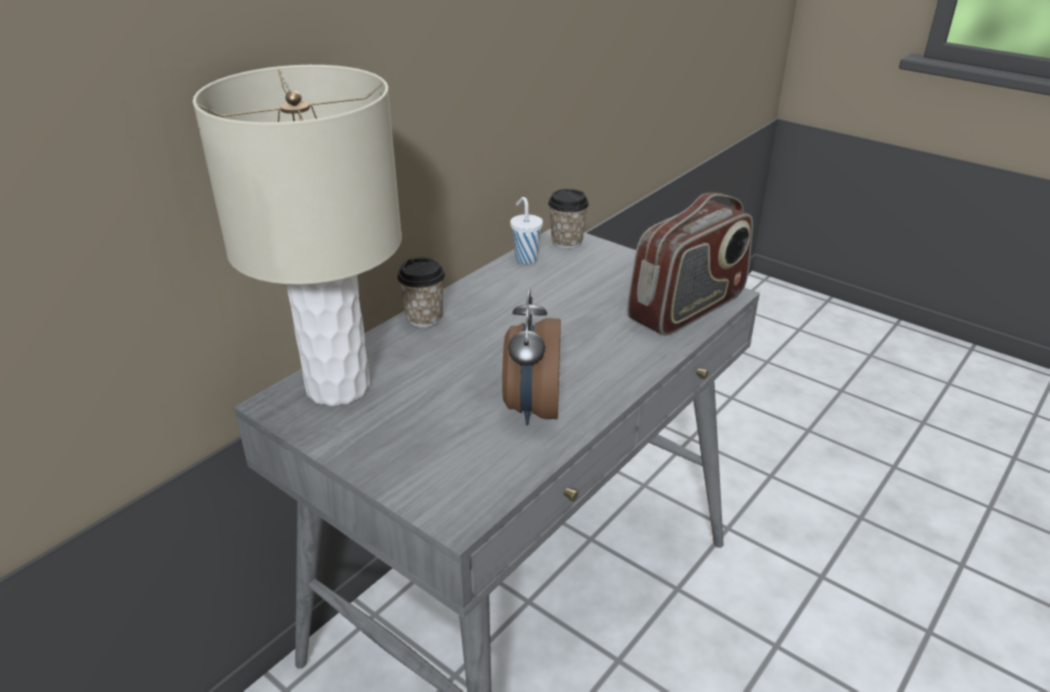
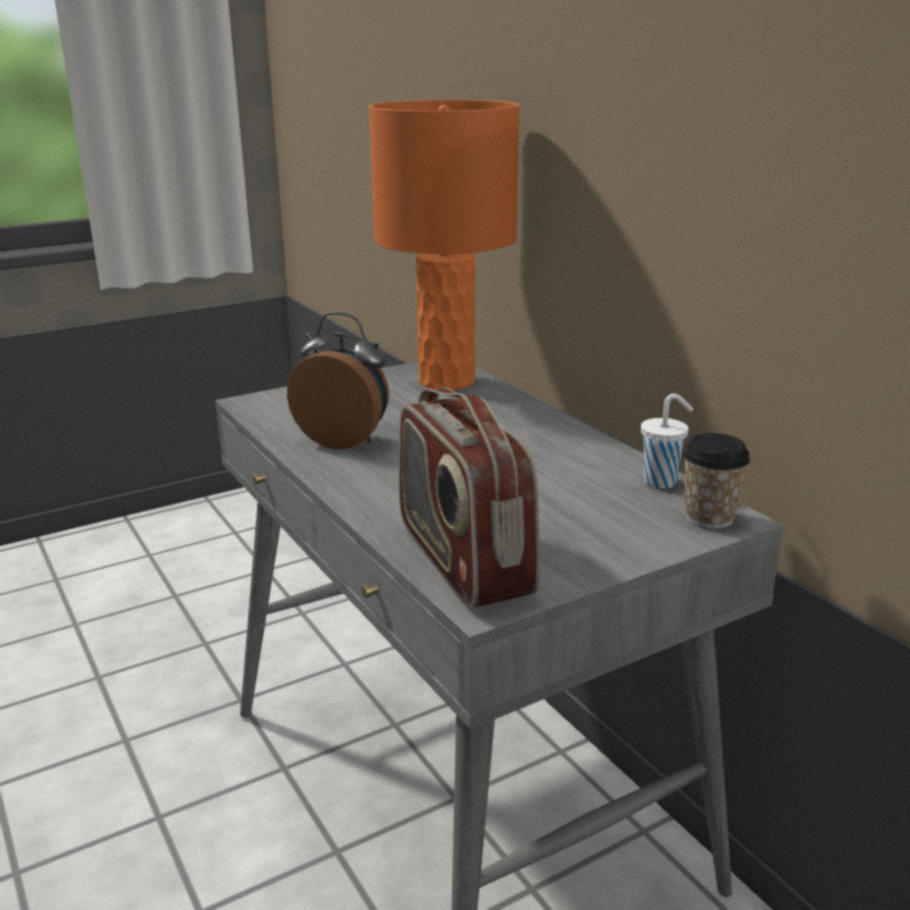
camera: 110 degrees right, 10 degrees down
beige table lamp [193,65,402,406] -> orange table lamp [369,100,520,390]
cup [397,257,445,327] -> none

